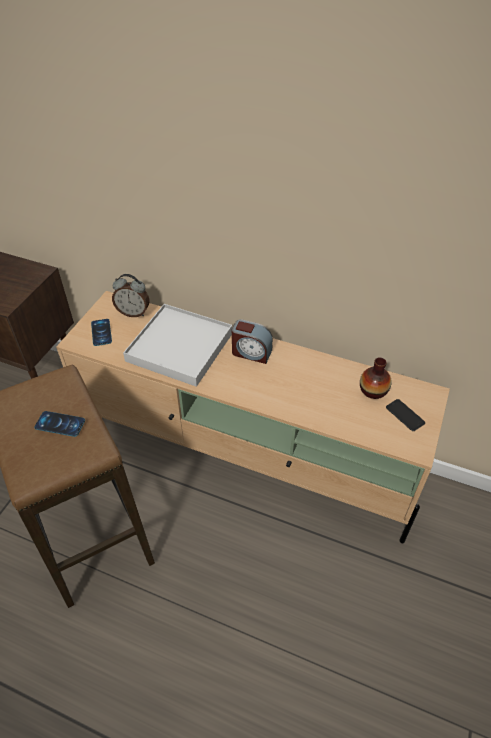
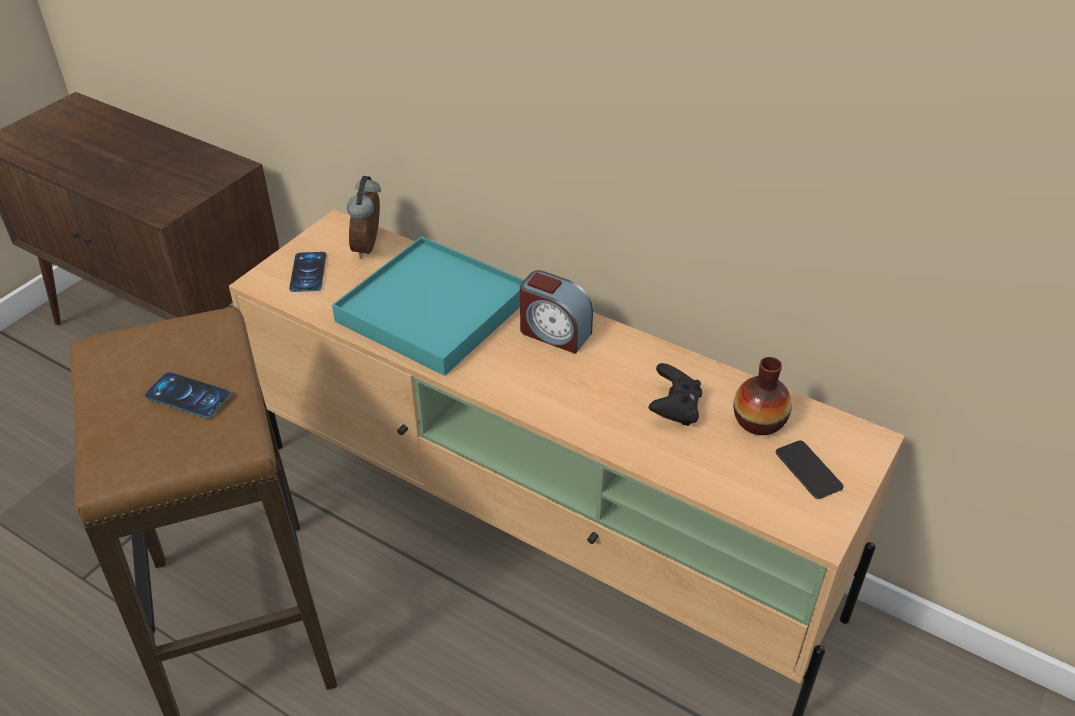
camera: 10 degrees right, 5 degrees down
alarm clock [112,274,150,317] -> alarm clock turned 75 degrees clockwise [347,176,381,259]
white tray [123,304,232,387] -> turquoise tray [332,236,524,376]
none -> black game controller [648,363,702,426]

